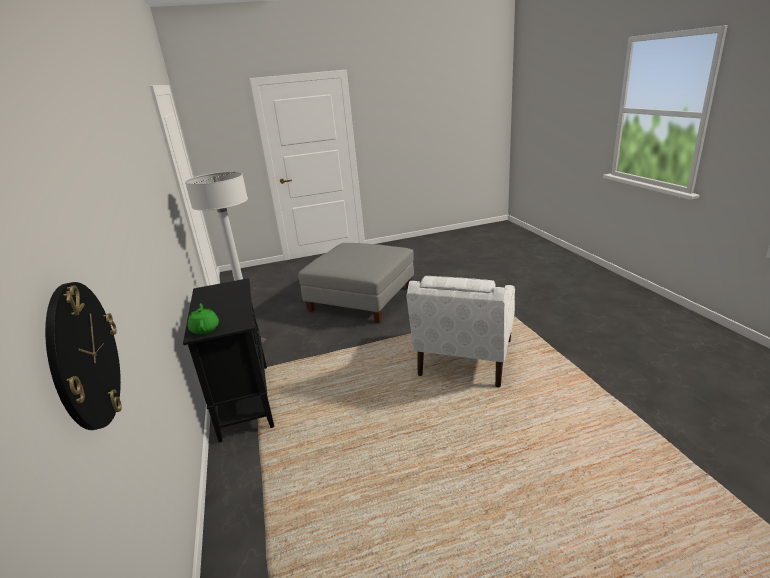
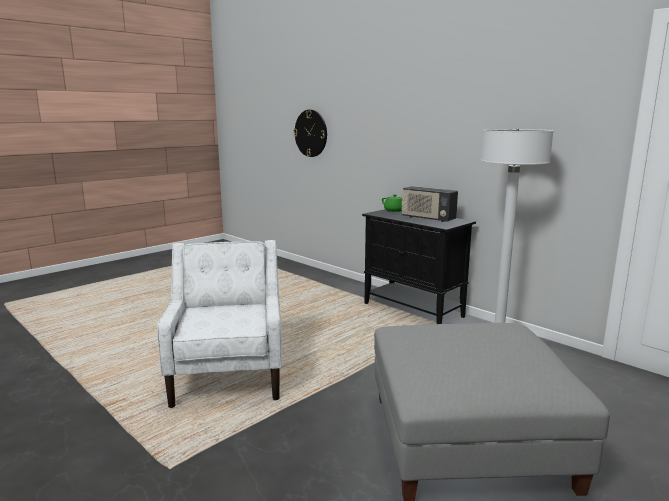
camera: 150 degrees right, 10 degrees down
none -> radio [401,186,458,222]

